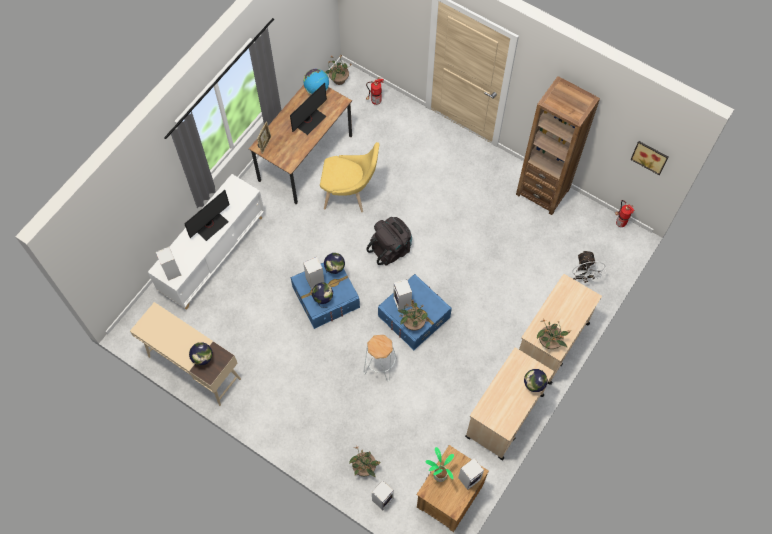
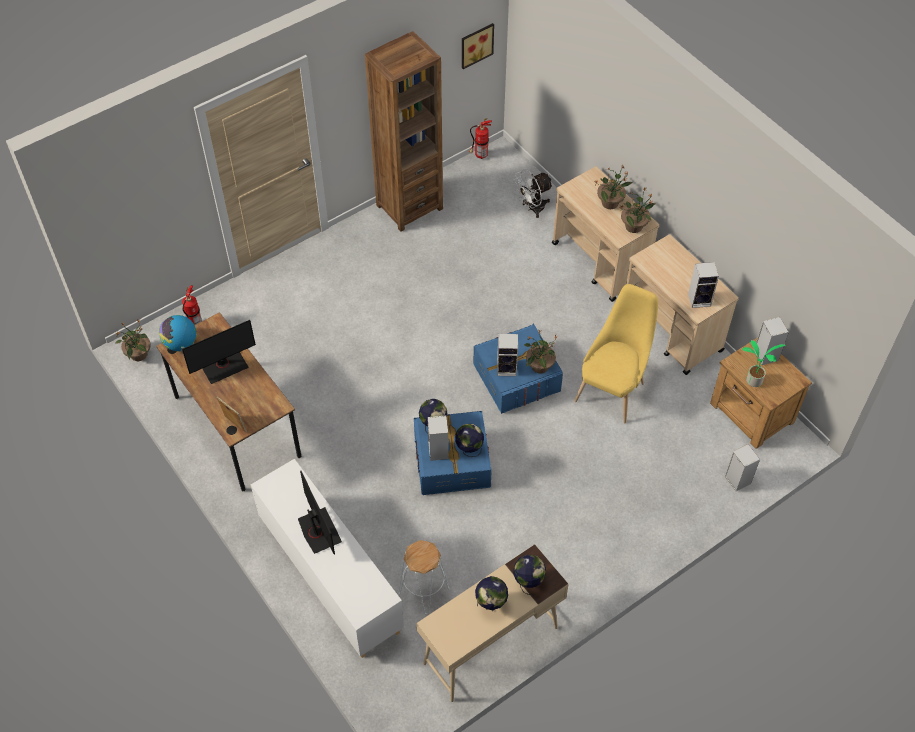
camera: 70 degrees left, 10 degrees down
speaker [156,247,181,281] -> speaker moved to [688,262,719,308]
monitor [290,82,327,135] -> monitor turned 90 degrees clockwise [182,320,256,384]
yellow chair [320,142,379,212] -> yellow chair moved to [574,284,658,423]
potted plant [349,446,381,478] -> potted plant moved to [596,165,633,209]
white stool [364,335,397,381] -> white stool moved to [399,540,449,615]
black backpack [366,217,412,265] -> none
globe [524,369,548,392] -> globe moved to [475,576,508,611]
white fan [572,250,606,283] -> white fan turned 135 degrees clockwise [513,170,553,218]

